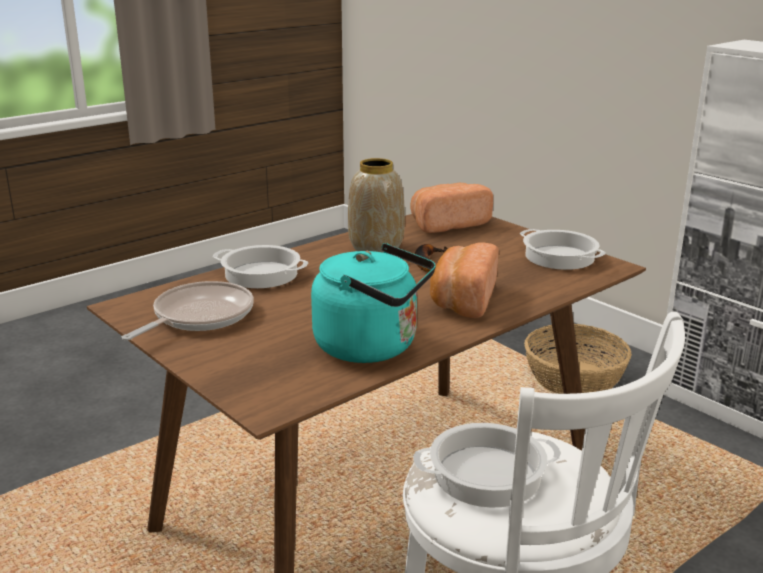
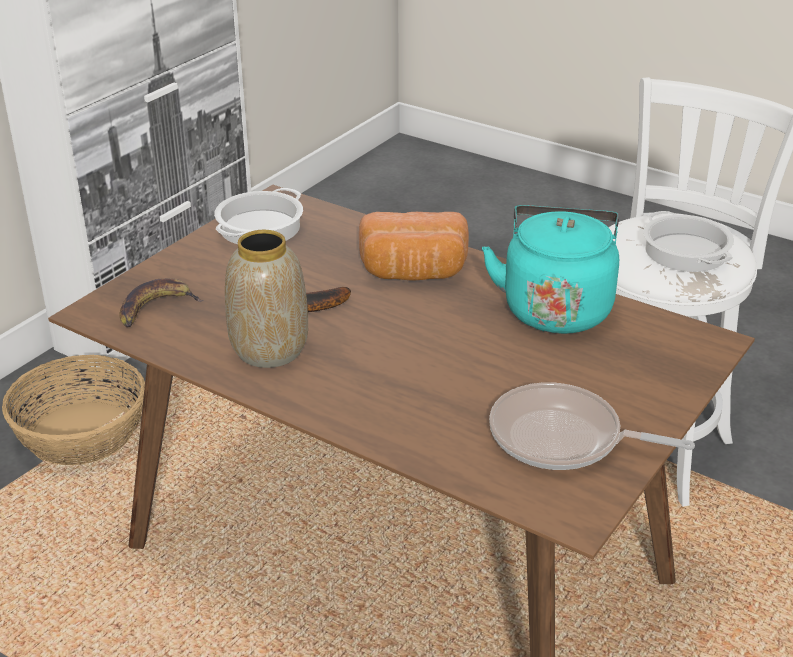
camera: 105 degrees left, 10 degrees up
cooking pot [213,245,308,288] -> none
bread [411,183,493,233] -> banana [119,278,204,327]

